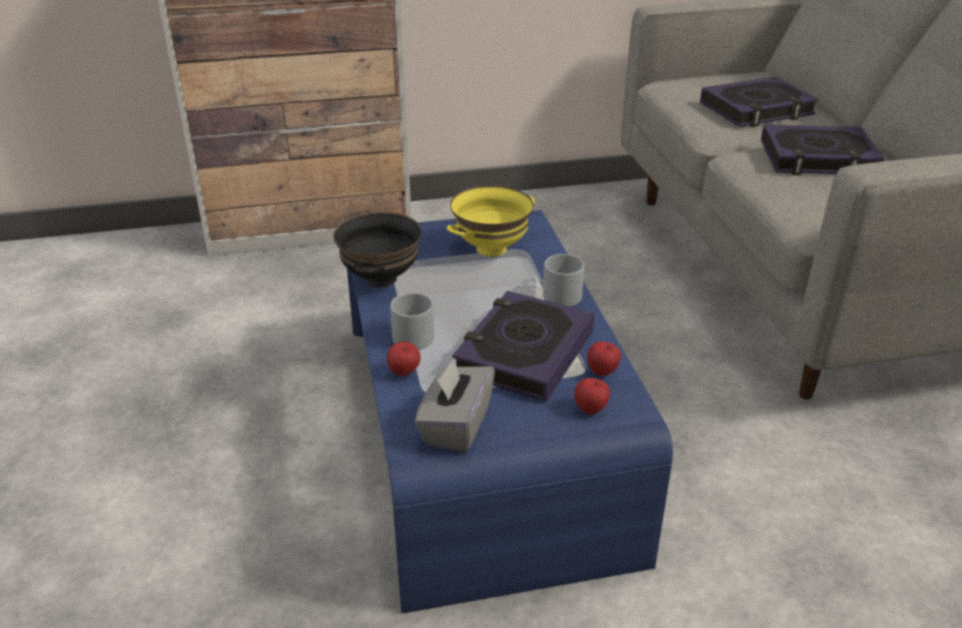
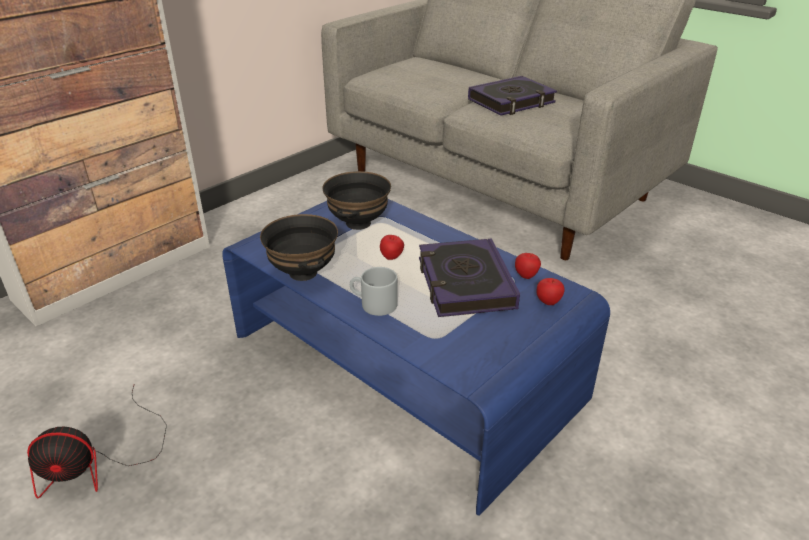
camera: 35 degrees left, 0 degrees up
apple [387,342,420,376] -> apple moved to [380,235,404,260]
grey tissue box [415,357,495,452] -> none
yellow bowl [446,185,535,257] -> black bowl [322,171,391,230]
grey mug [543,254,584,307] -> none
book [700,77,818,127] -> none
none -> fan [27,386,167,498]

